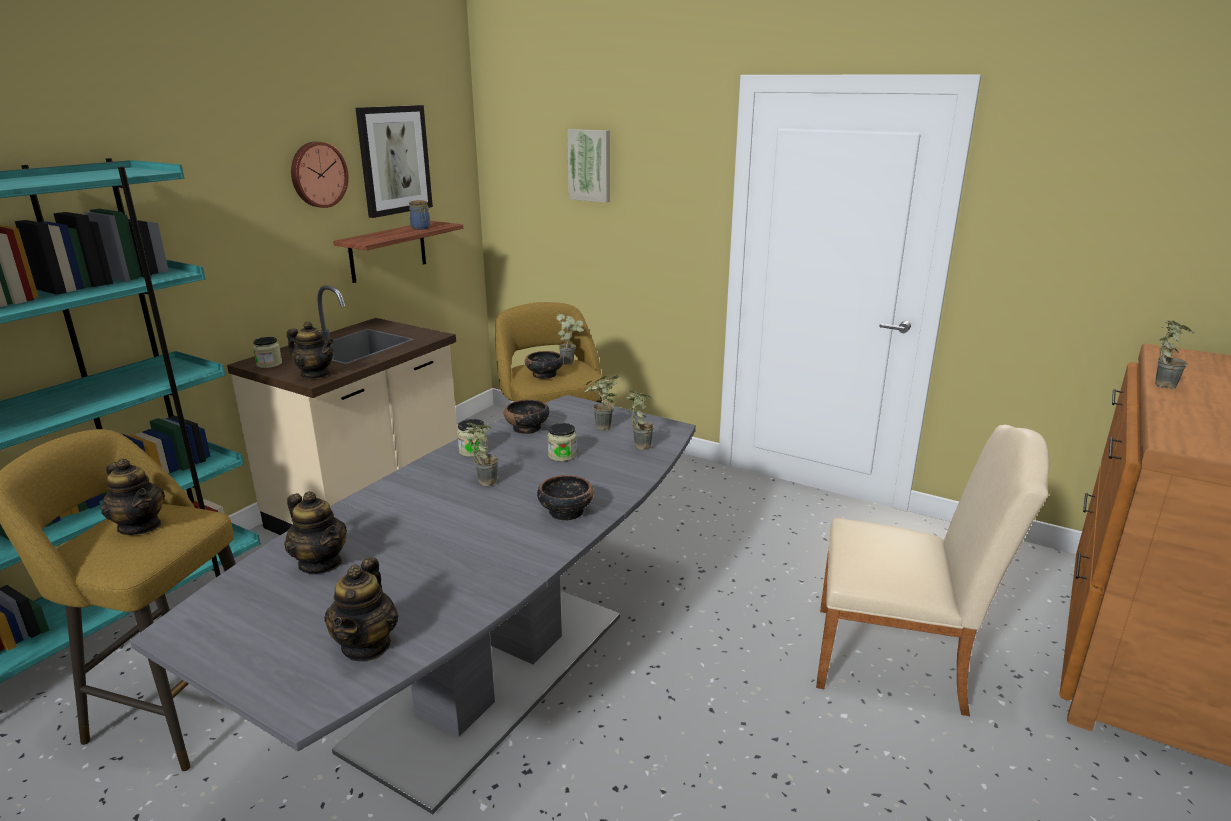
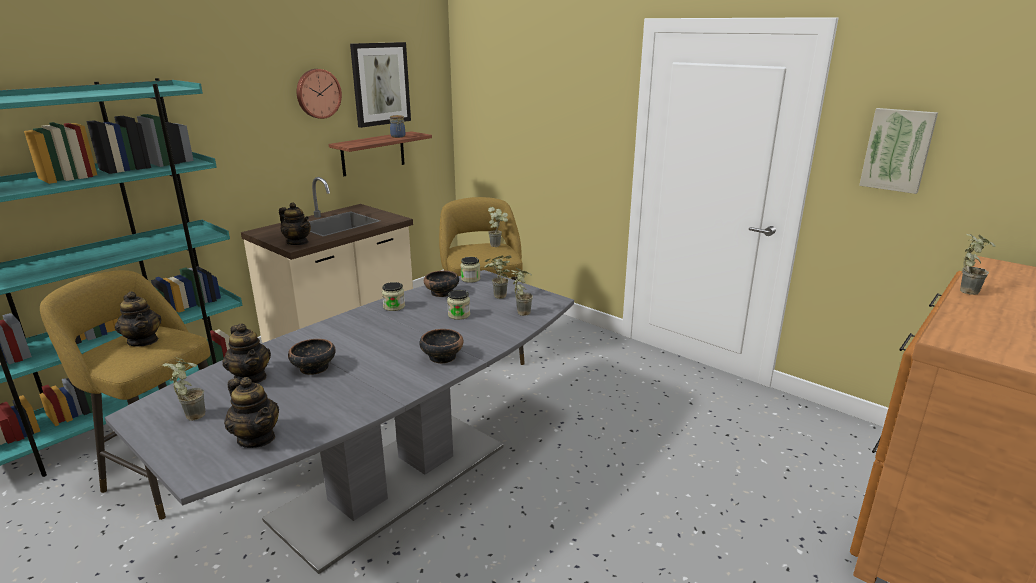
camera: 10 degrees right, 0 degrees up
jar [253,337,282,368] -> jar moved to [460,257,480,283]
teapot [324,557,398,662] -> teapot turned 60 degrees counterclockwise [224,377,279,448]
potted plant [464,423,499,486] -> potted plant moved to [163,357,205,421]
bowl [525,351,564,379] -> bowl moved to [288,339,336,375]
picture [567,129,610,203] -> picture moved to [859,108,938,194]
beige chair [816,425,1049,716] -> none

